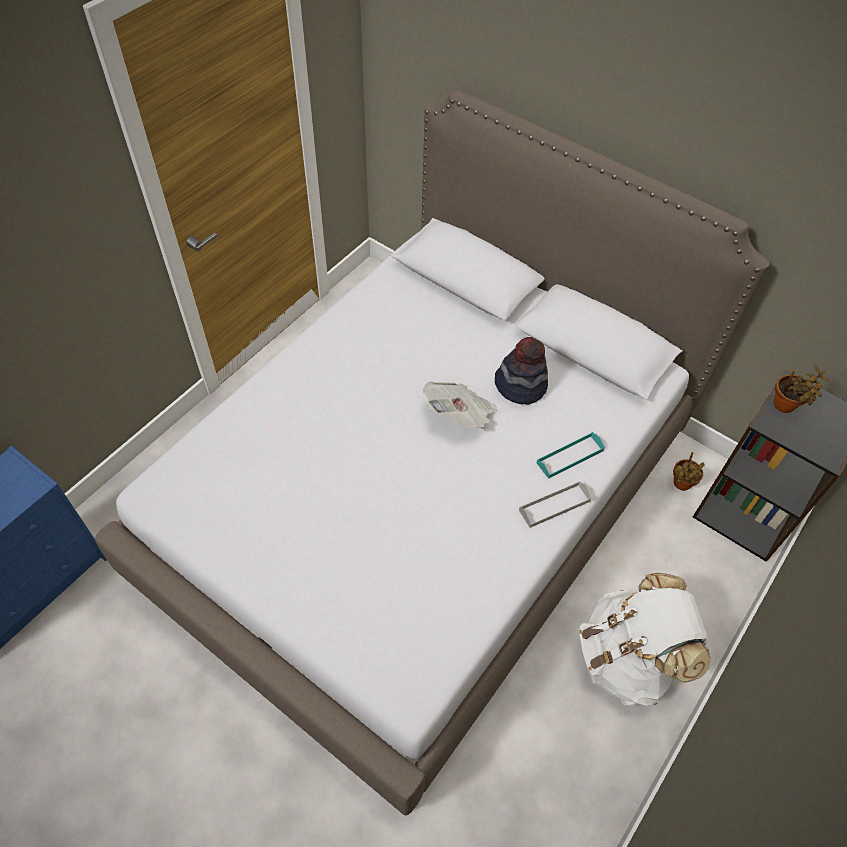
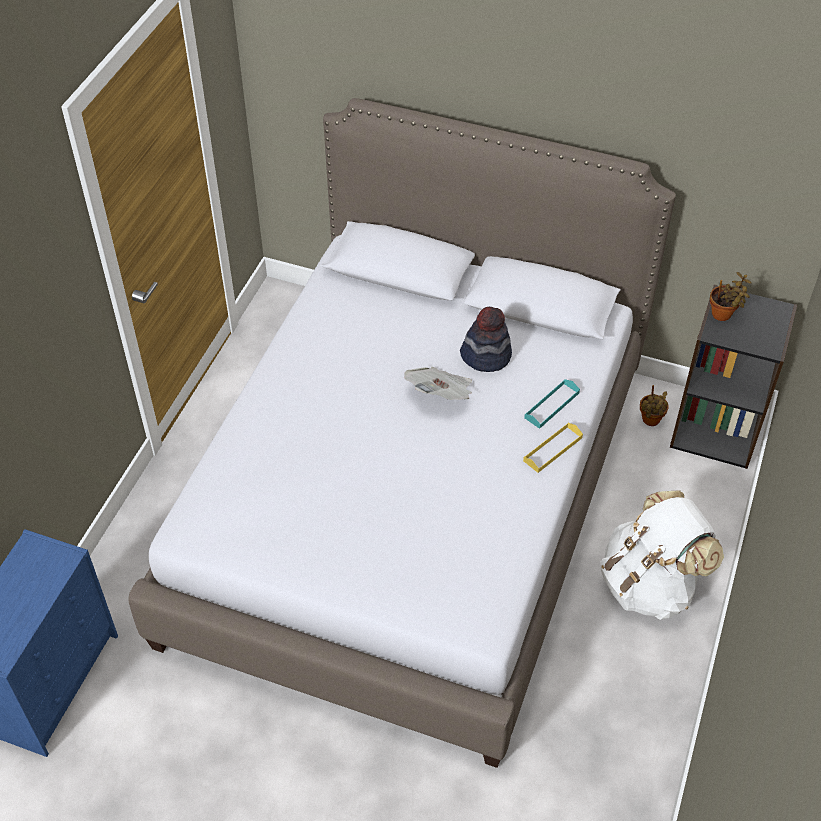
camera: 15 degrees left, 5 degrees down
grey tray [519,481,592,528] -> yellow tray [523,423,583,473]

